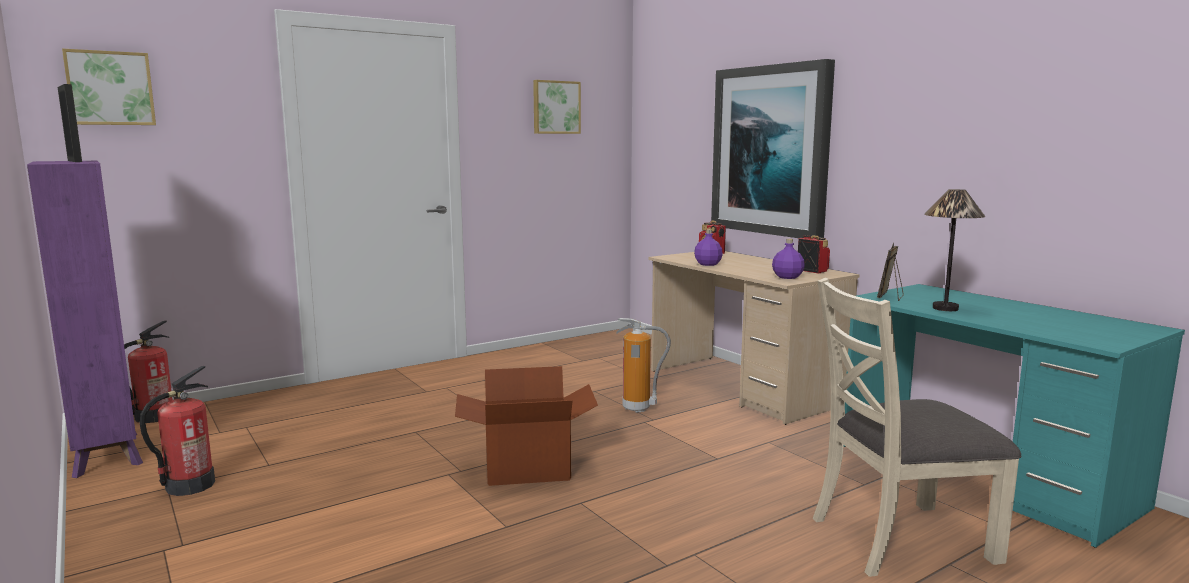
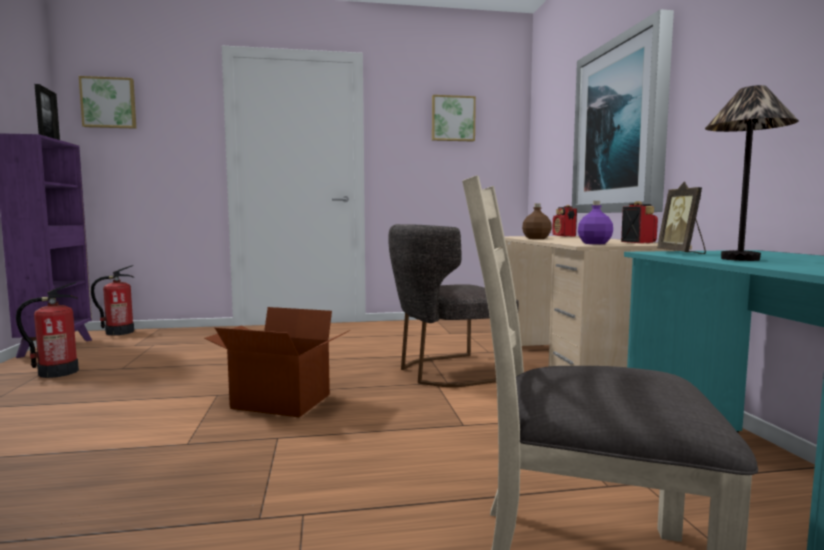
camera: 25 degrees right, 5 degrees down
fire extinguisher [616,318,671,412] -> grey chair [388,224,519,387]
purple bottle [694,229,723,266] -> brown bottle [522,203,552,239]
picture frame [877,243,903,301] -> picture frame turned 60 degrees counterclockwise [657,181,706,254]

